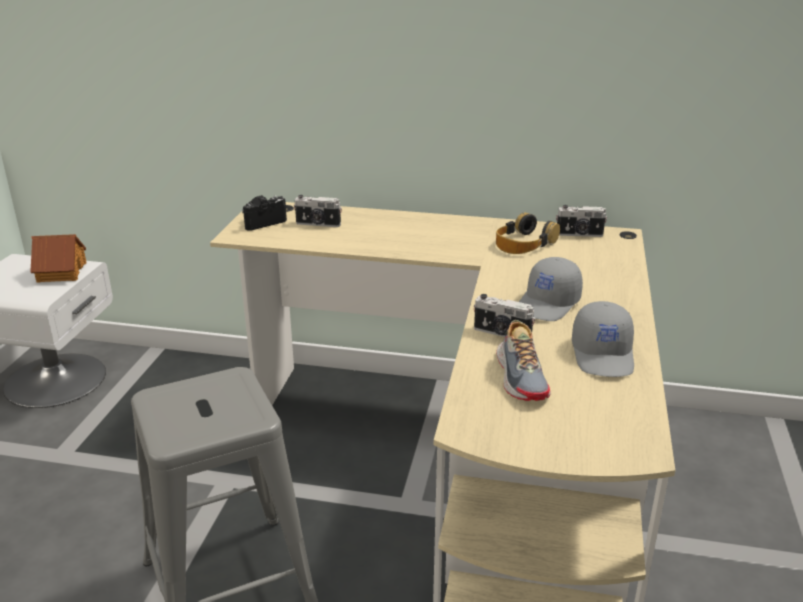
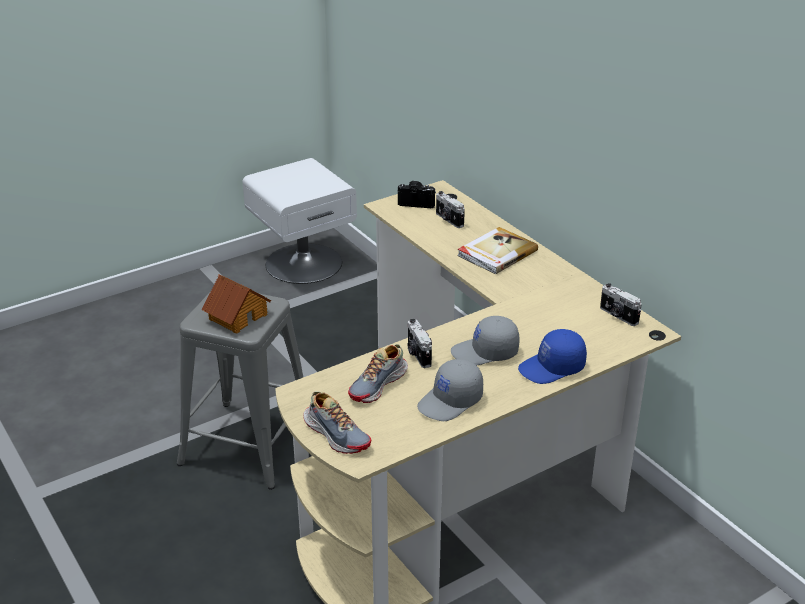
camera: 45 degrees right, 5 degrees up
toy house [30,234,87,282] -> toy house moved to [202,274,271,333]
headphones [496,212,560,254] -> none
none -> shoe [303,391,372,454]
none -> book [457,227,538,274]
none -> blue cap [518,329,587,384]

